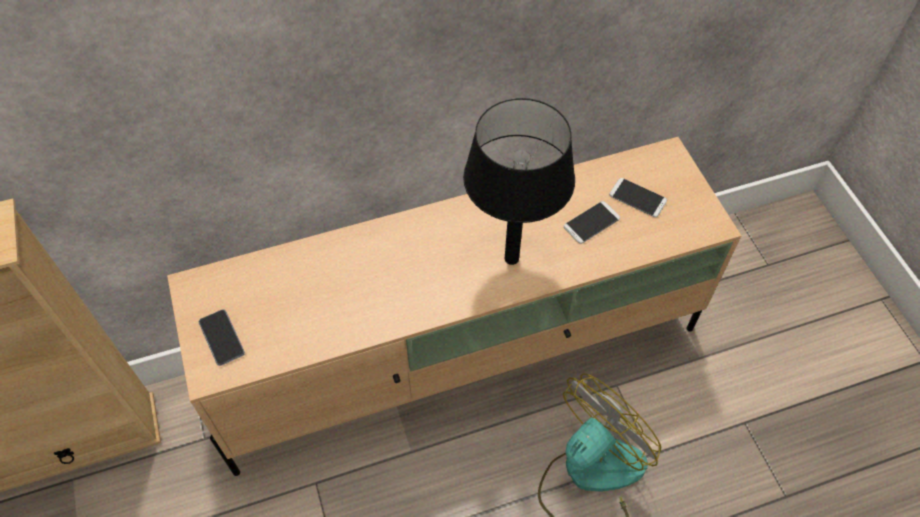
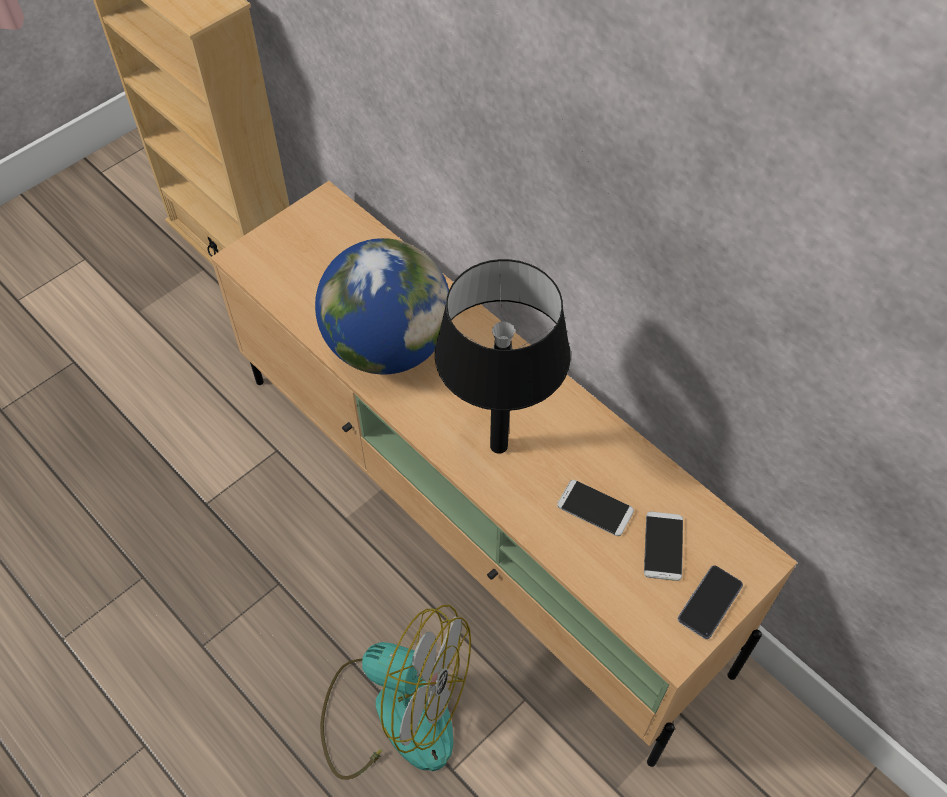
camera: 65 degrees right, 0 degrees up
phone [199,309,245,366] -> phone moved to [678,565,743,639]
none -> globe [315,238,449,374]

